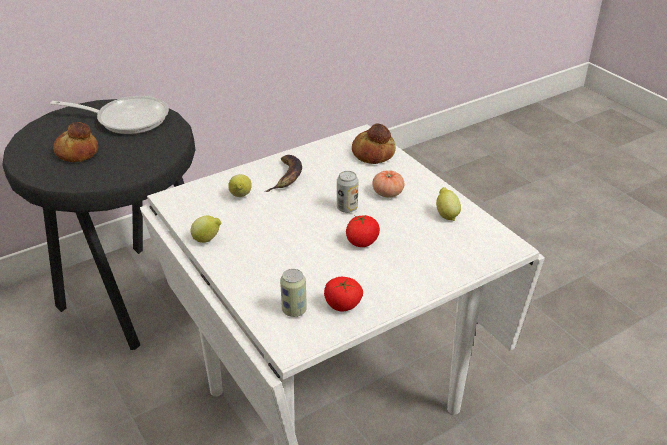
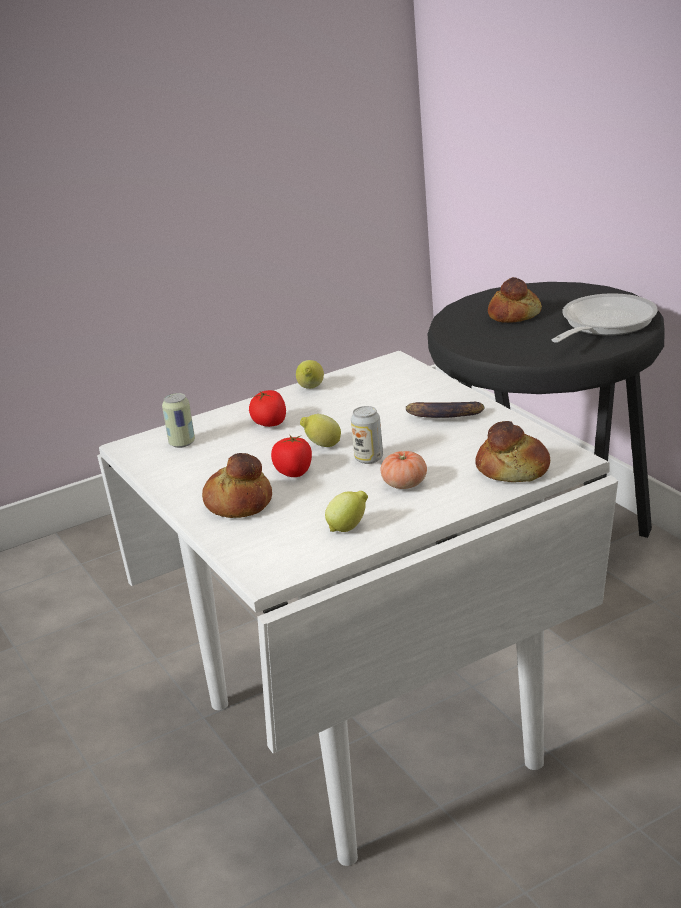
camera: 95 degrees right, 10 degrees down
frying pan [50,96,169,134] -> frying pan turned 150 degrees counterclockwise [552,293,658,343]
lemon [228,174,252,197] -> lemon moved to [300,414,341,447]
tomato [324,277,363,312] -> tomato moved to [249,390,286,427]
none -> bread [202,453,272,518]

